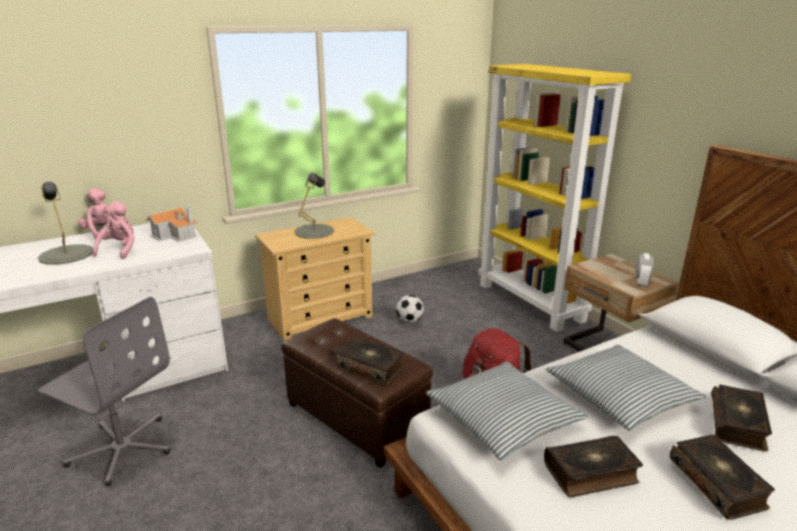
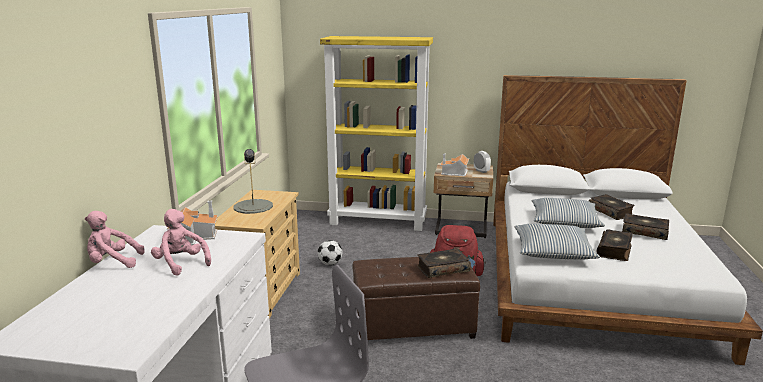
camera: 50 degrees left, 5 degrees down
grey table lamp [38,182,93,265] -> none
none -> toy house [440,153,469,176]

